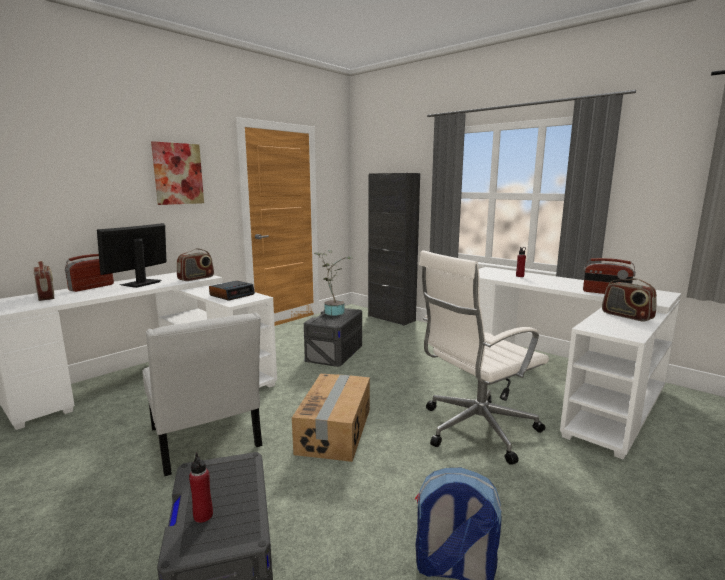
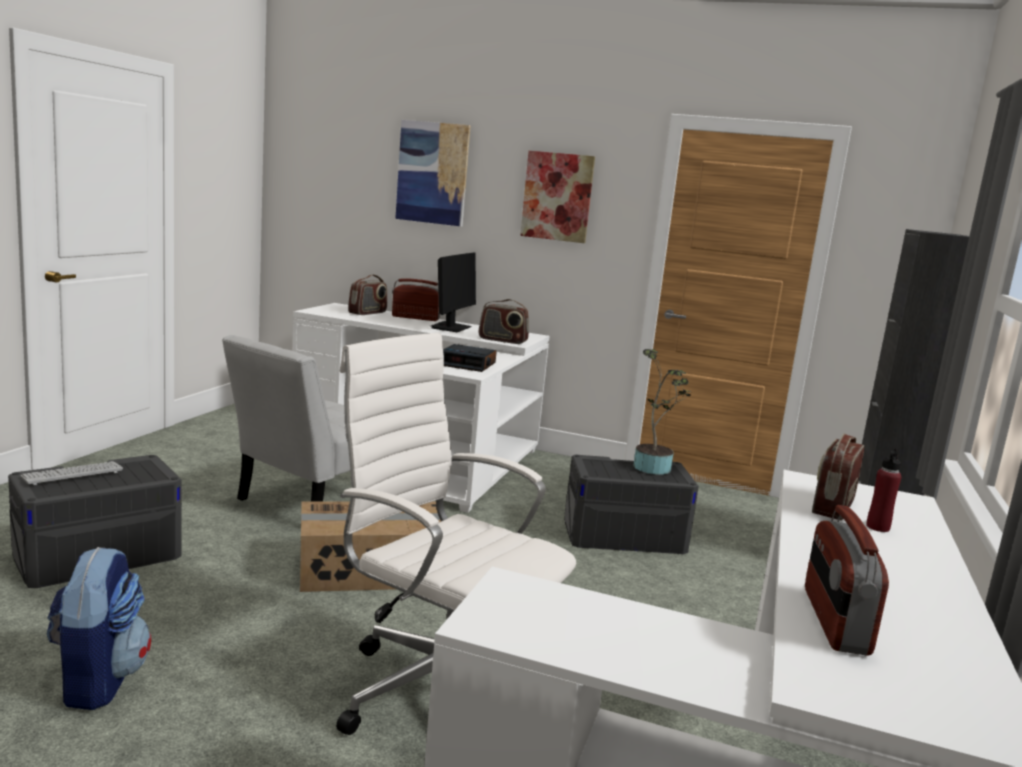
camera: 65 degrees right, 0 degrees up
monitor [97,223,166,288] -> monitor turned 105 degrees clockwise [431,253,476,332]
red bottle [189,453,213,523] -> keyboard [20,461,123,485]
radio [602,278,657,321] -> radio moved to [812,434,865,521]
none -> picture [395,120,471,226]

